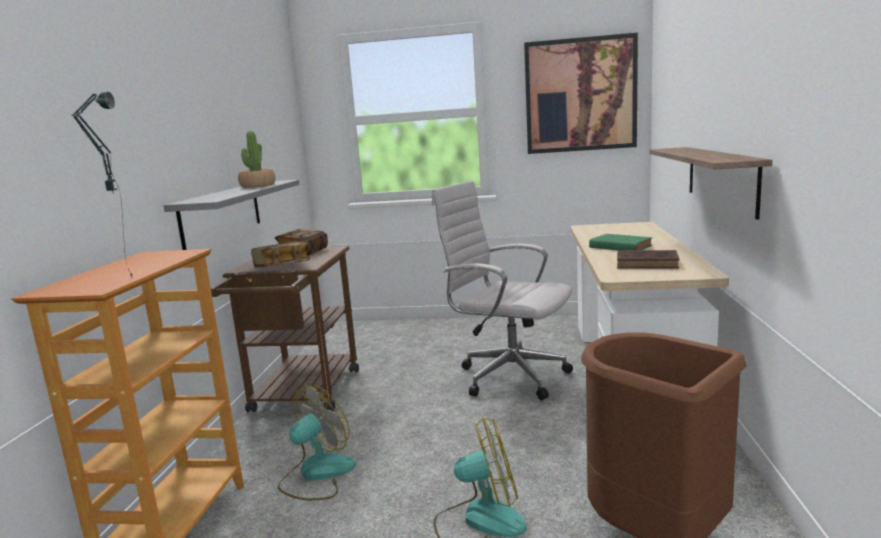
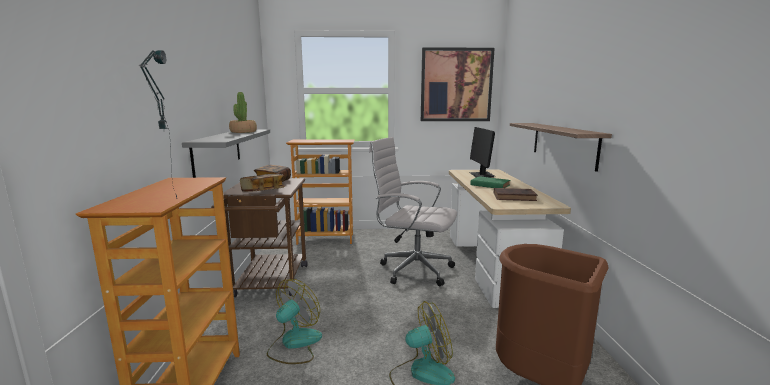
camera: 10 degrees left, 0 degrees up
none -> bookcase [286,139,355,245]
none -> monitor [469,127,495,178]

